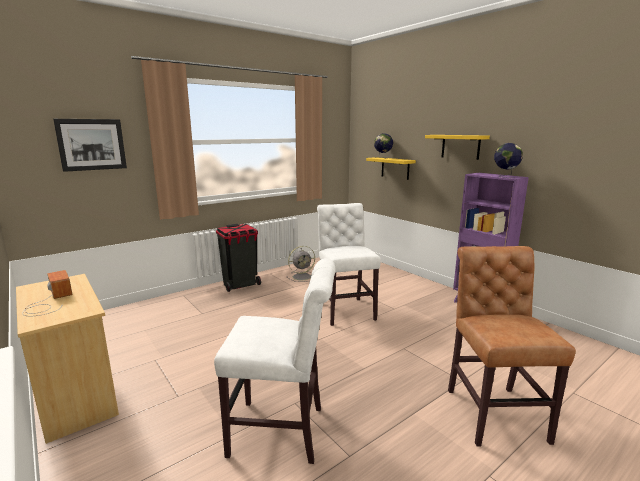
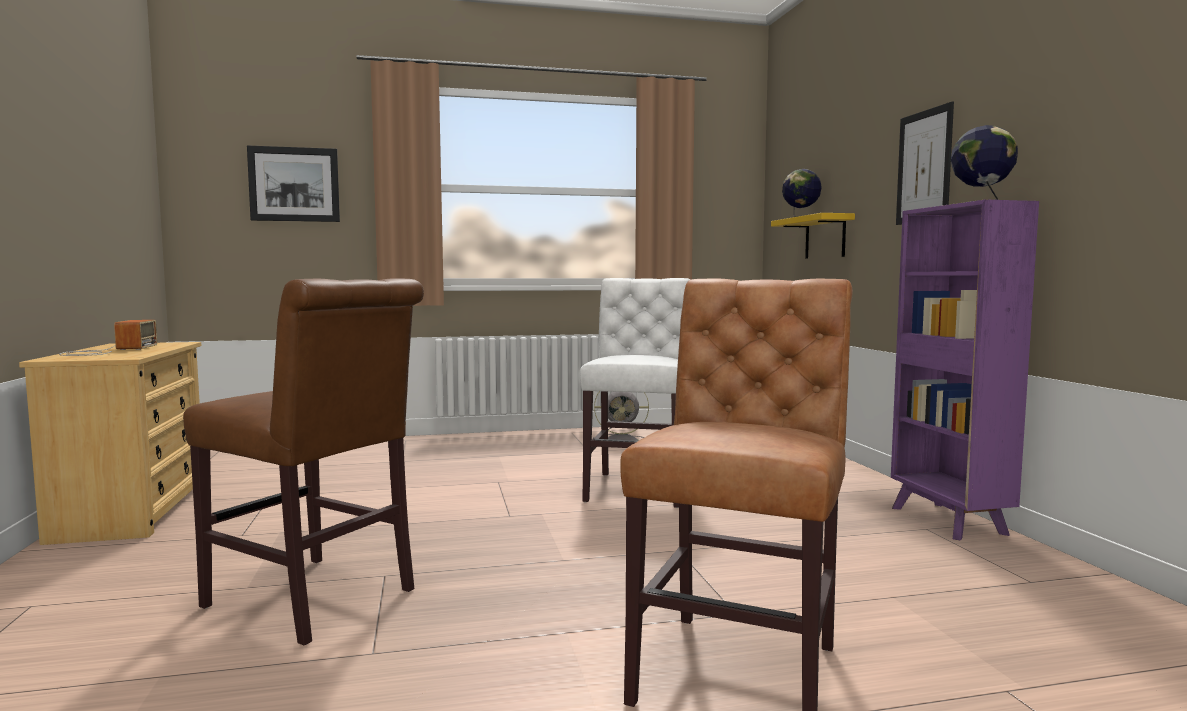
camera: 25 degrees right, 10 degrees down
white chair [214,258,335,464] -> brown chair [183,278,424,645]
black trash can [216,224,261,292] -> none
yellow shelf [425,135,490,160] -> picture [896,101,954,225]

